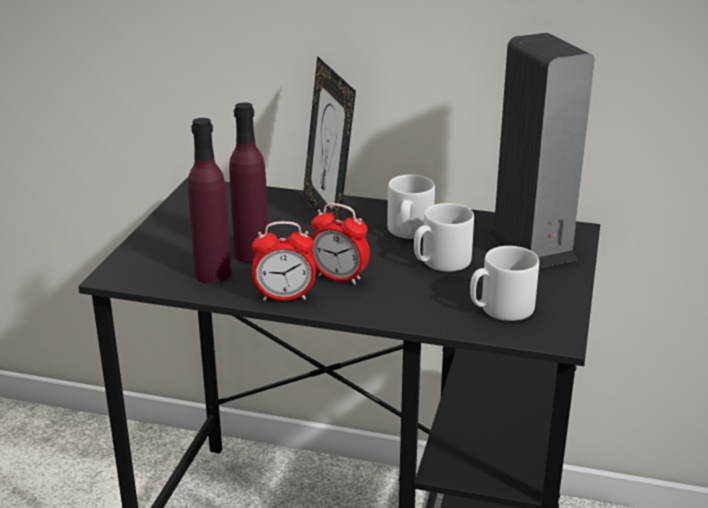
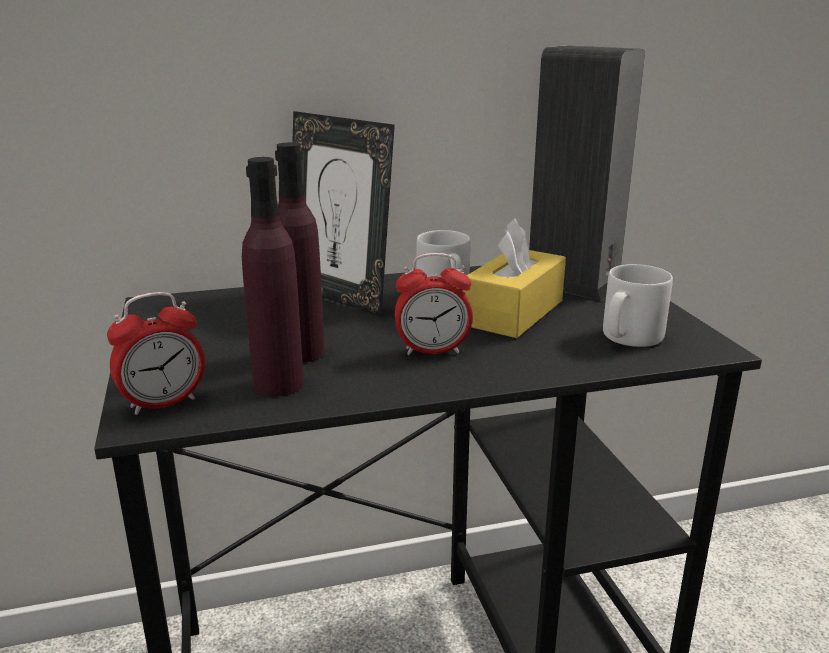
camera: 30 degrees left, 5 degrees down
alarm clock [252,221,316,301] -> alarm clock moved to [107,292,205,415]
grey mug [414,203,474,272] -> yellow tissue box [463,219,566,338]

